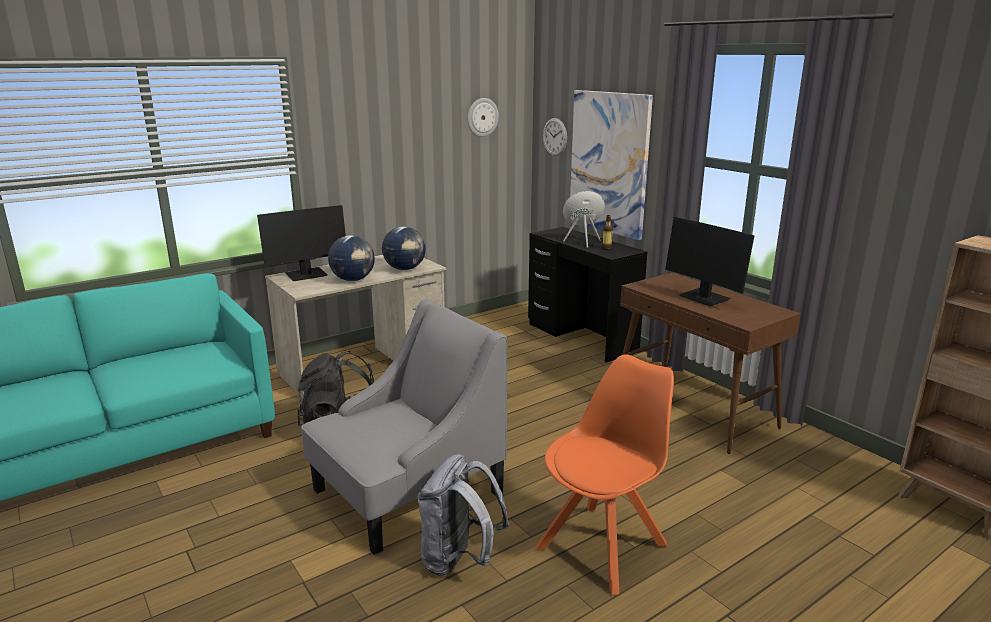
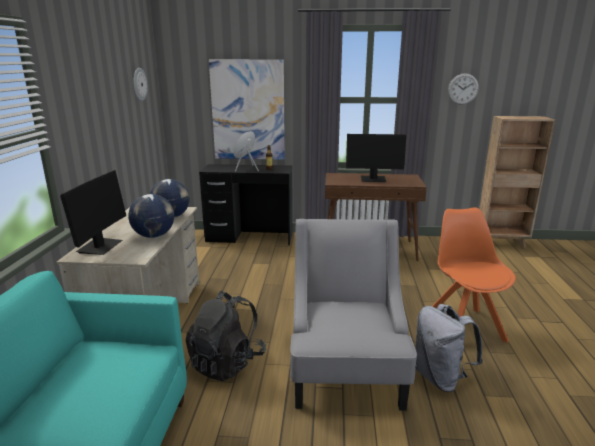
camera: 50 degrees left, 0 degrees up
wall clock [543,118,567,156] -> wall clock moved to [448,73,479,105]

